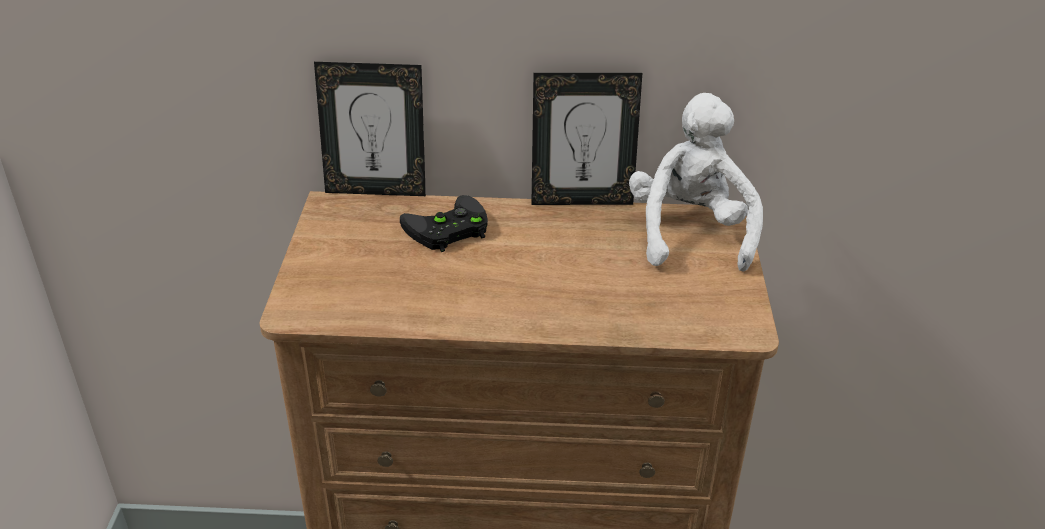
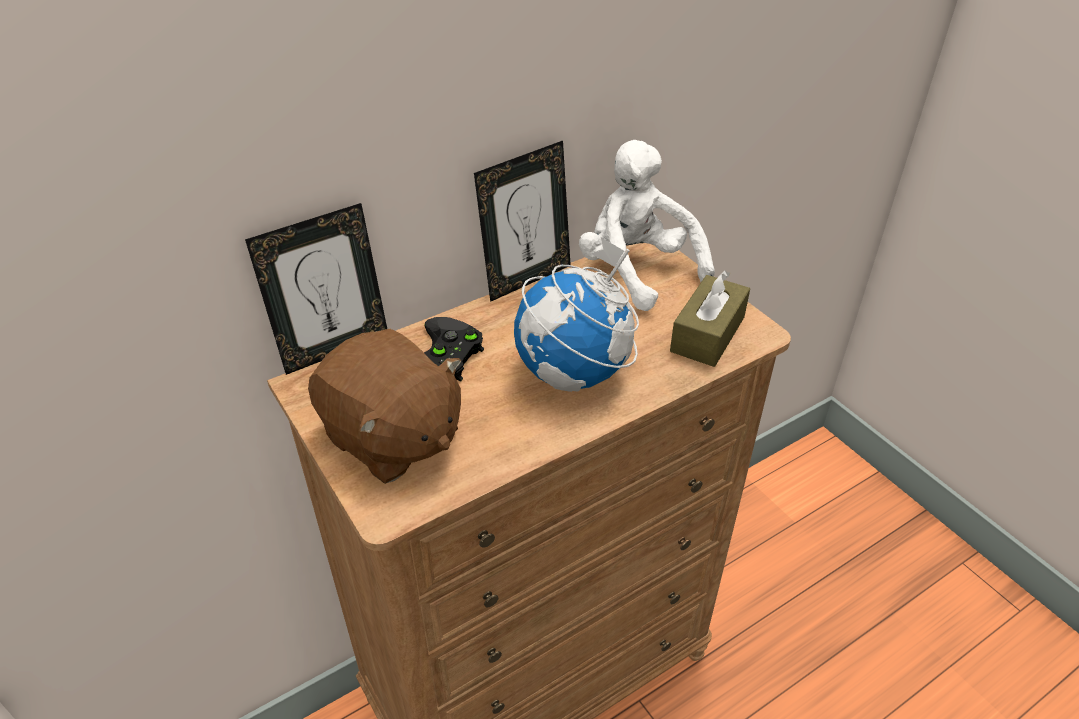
camera: 35 degrees left, 5 degrees up
none -> brown plush toy [308,329,461,484]
none -> globe [514,237,639,392]
none -> brown tissue box [670,271,750,367]

